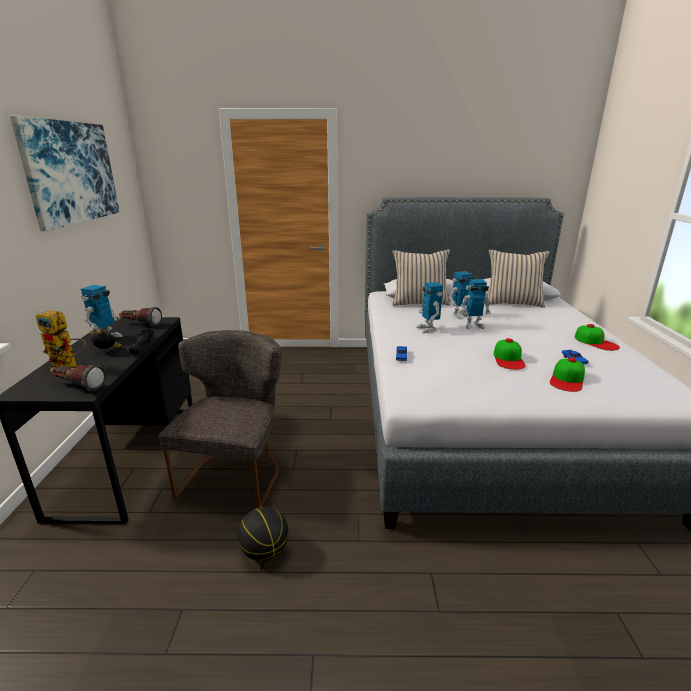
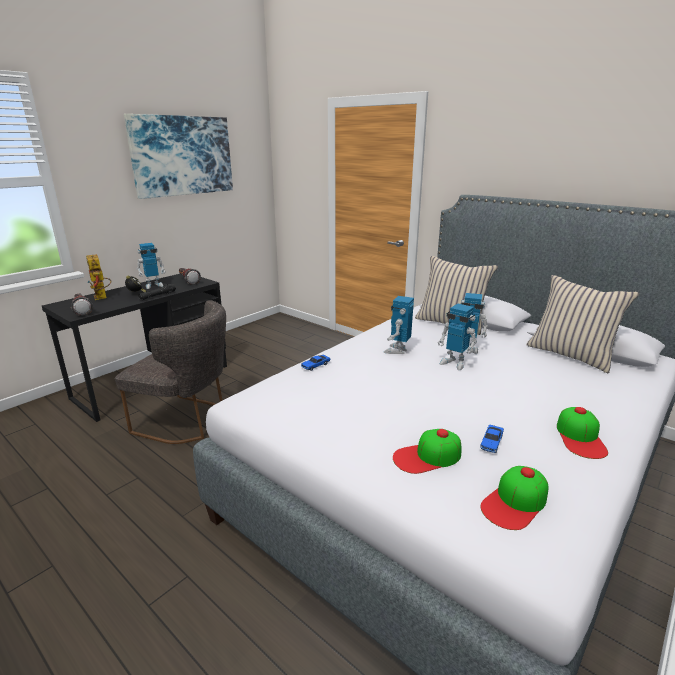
camera: 40 degrees right, 0 degrees up
grey chair [158,330,282,508] -> grey chair turned 60 degrees clockwise [115,300,226,444]
basketball [238,507,289,561] -> none
cap [494,338,526,370] -> cap moved to [481,466,548,530]

